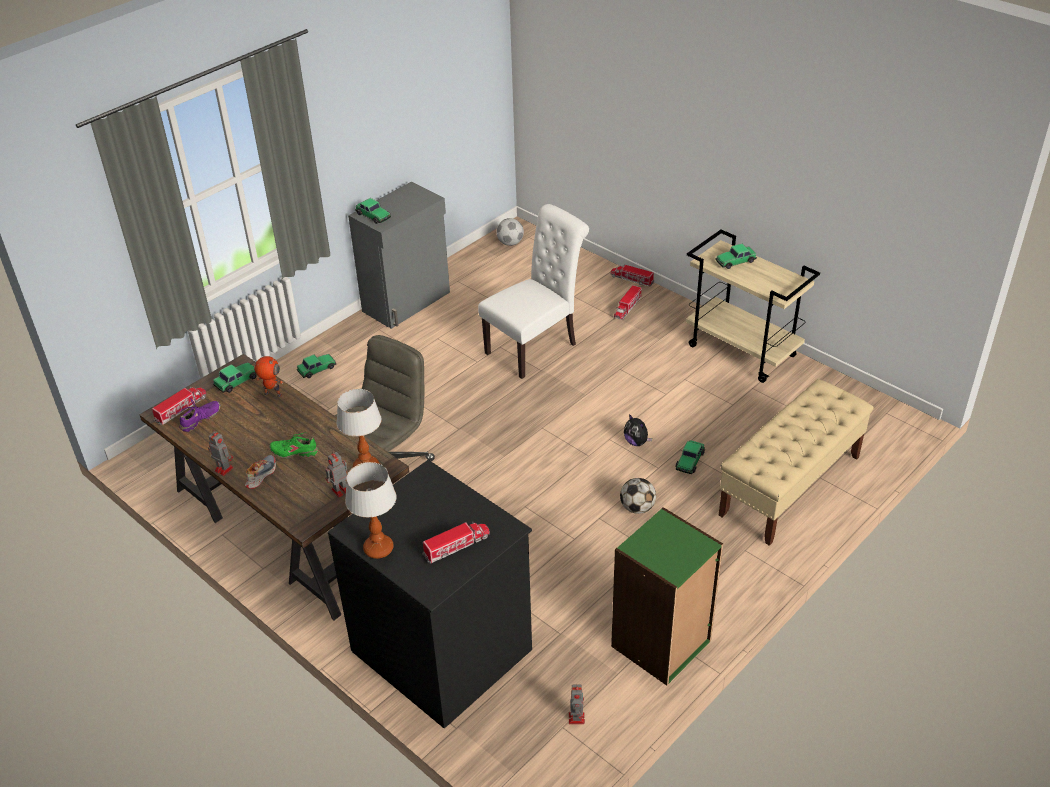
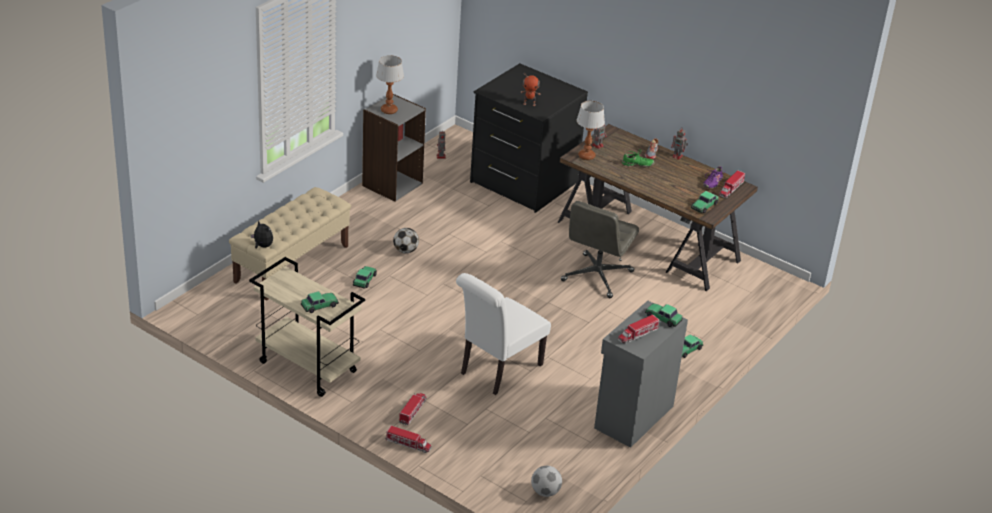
camera: 170 degrees right, 5 degrees down
toy robot [254,356,283,397] -> toy robot moved to [521,75,540,106]
table lamp [345,462,396,559] -> table lamp moved to [376,55,404,114]
toy truck [422,522,490,563] -> toy truck moved to [618,314,659,344]
green bookcase [611,507,723,686] -> grey bookcase [362,94,426,202]
plush toy [624,414,652,446] -> plush toy moved to [251,220,273,248]

